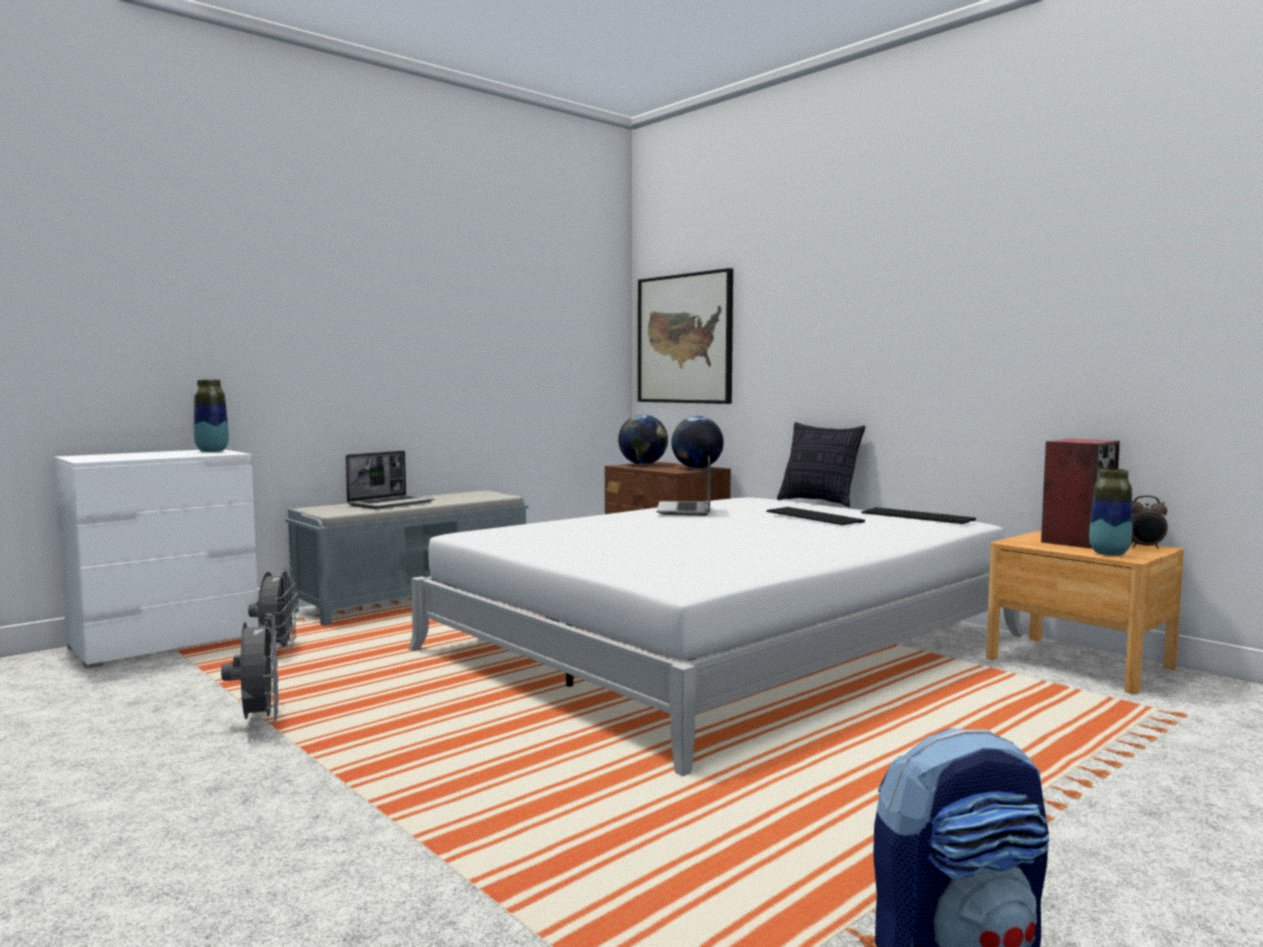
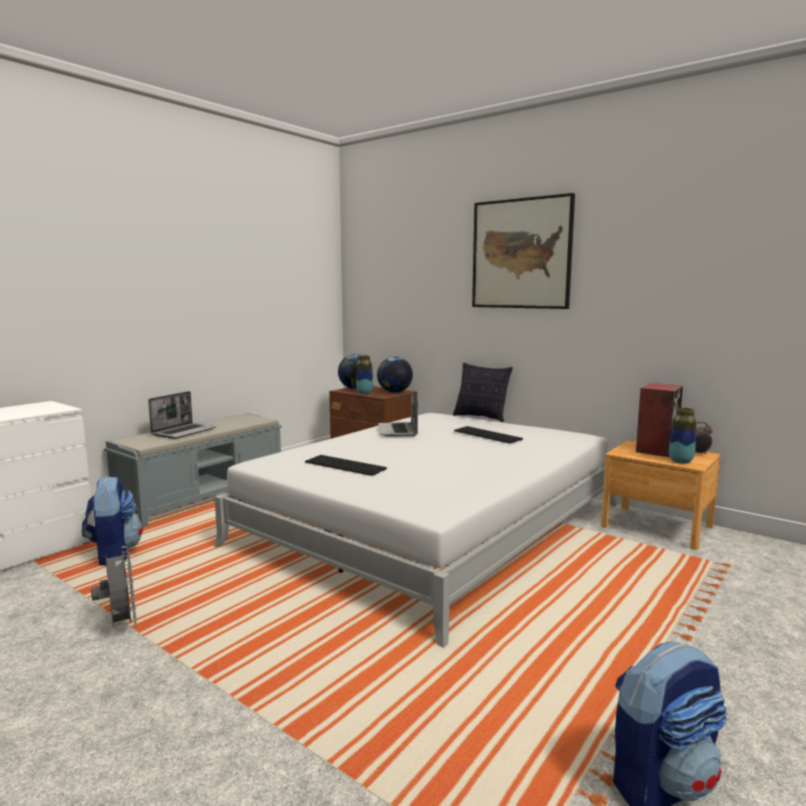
camera: 10 degrees left, 5 degrees up
vase [194,379,229,452] -> vase moved to [356,355,373,394]
grey fan [248,566,299,652] -> backpack [82,476,143,566]
picture [638,268,733,404] -> picture moved to [472,193,575,309]
keyboard [861,507,976,524] -> keyboard moved to [305,455,387,476]

